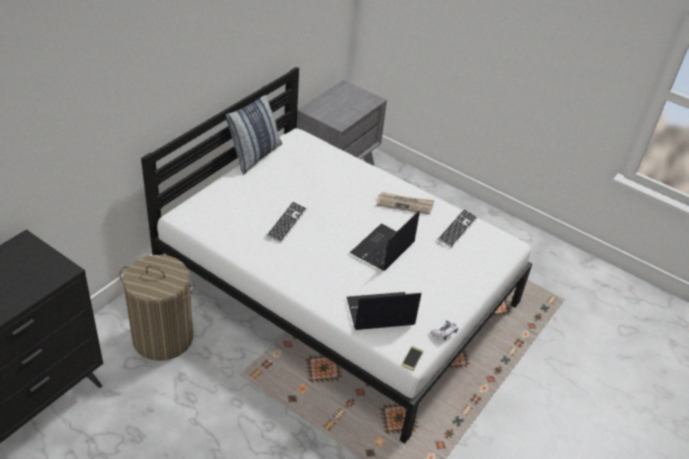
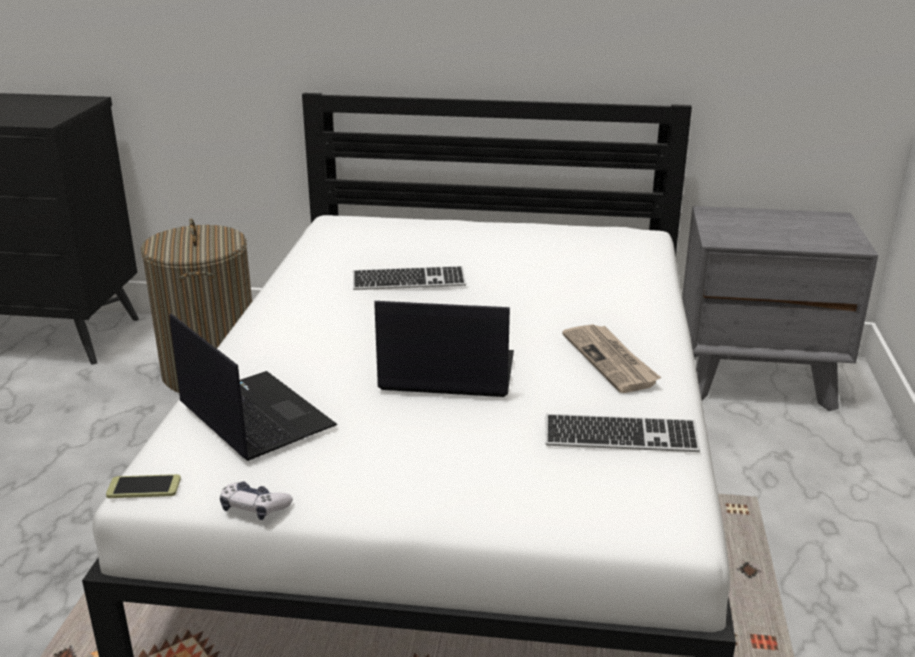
camera: 65 degrees right, 15 degrees down
pillow [226,85,282,175] -> none

